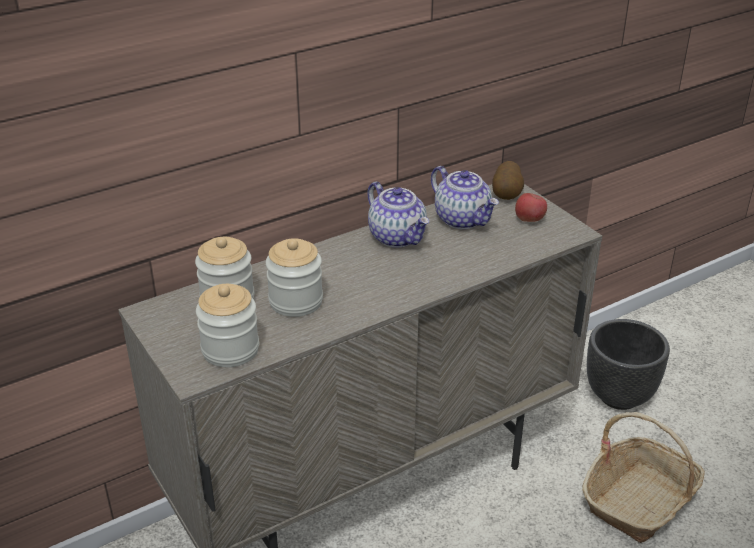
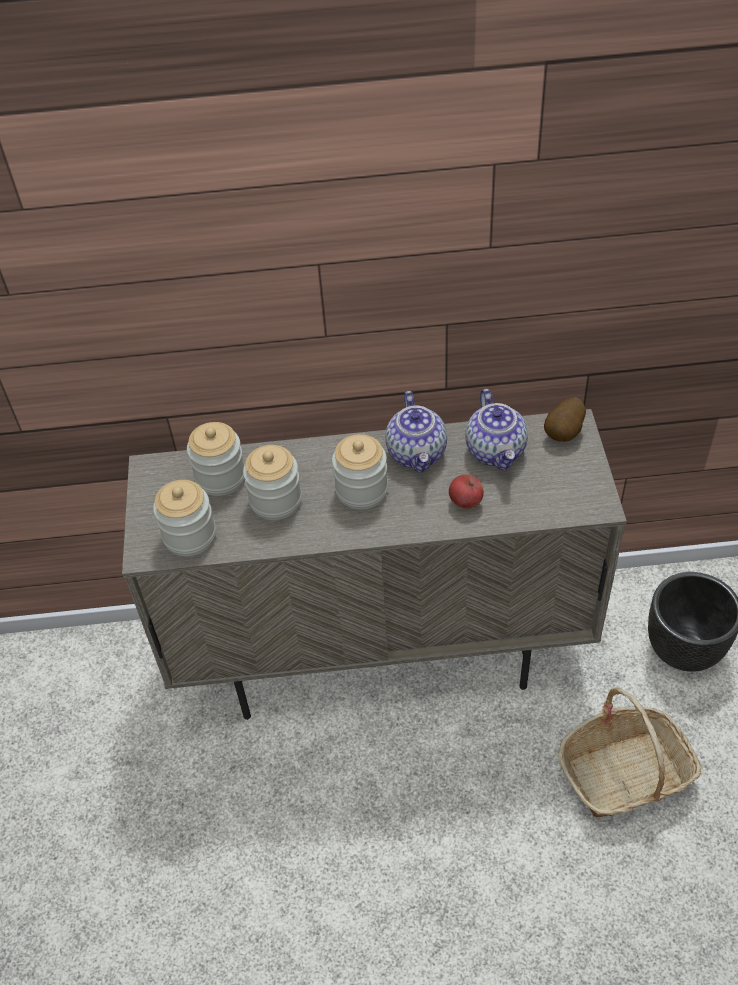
camera: 30 degrees right, 15 degrees up
apple [515,193,547,222] -> apple moved to [449,474,484,509]
none -> jar [332,434,388,510]

